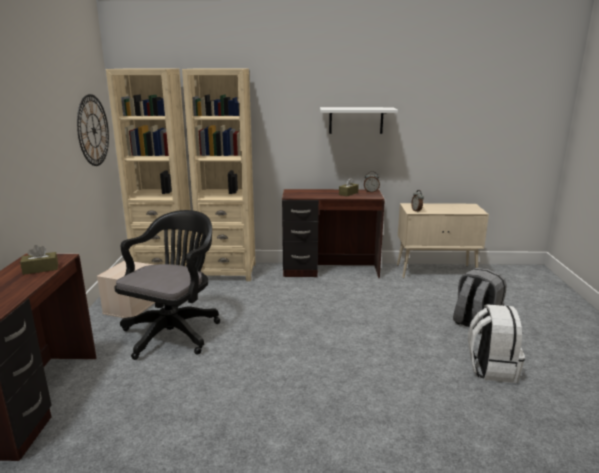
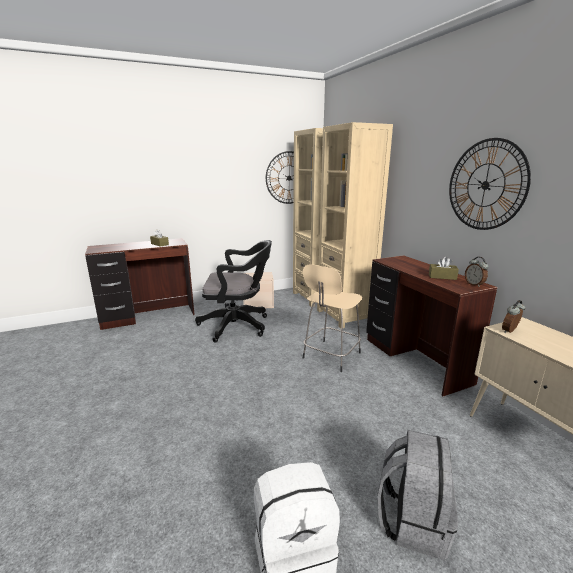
camera: 65 degrees right, 0 degrees up
white shelf [320,107,398,134] -> wall clock [449,138,531,230]
none -> beige stool [303,264,362,372]

